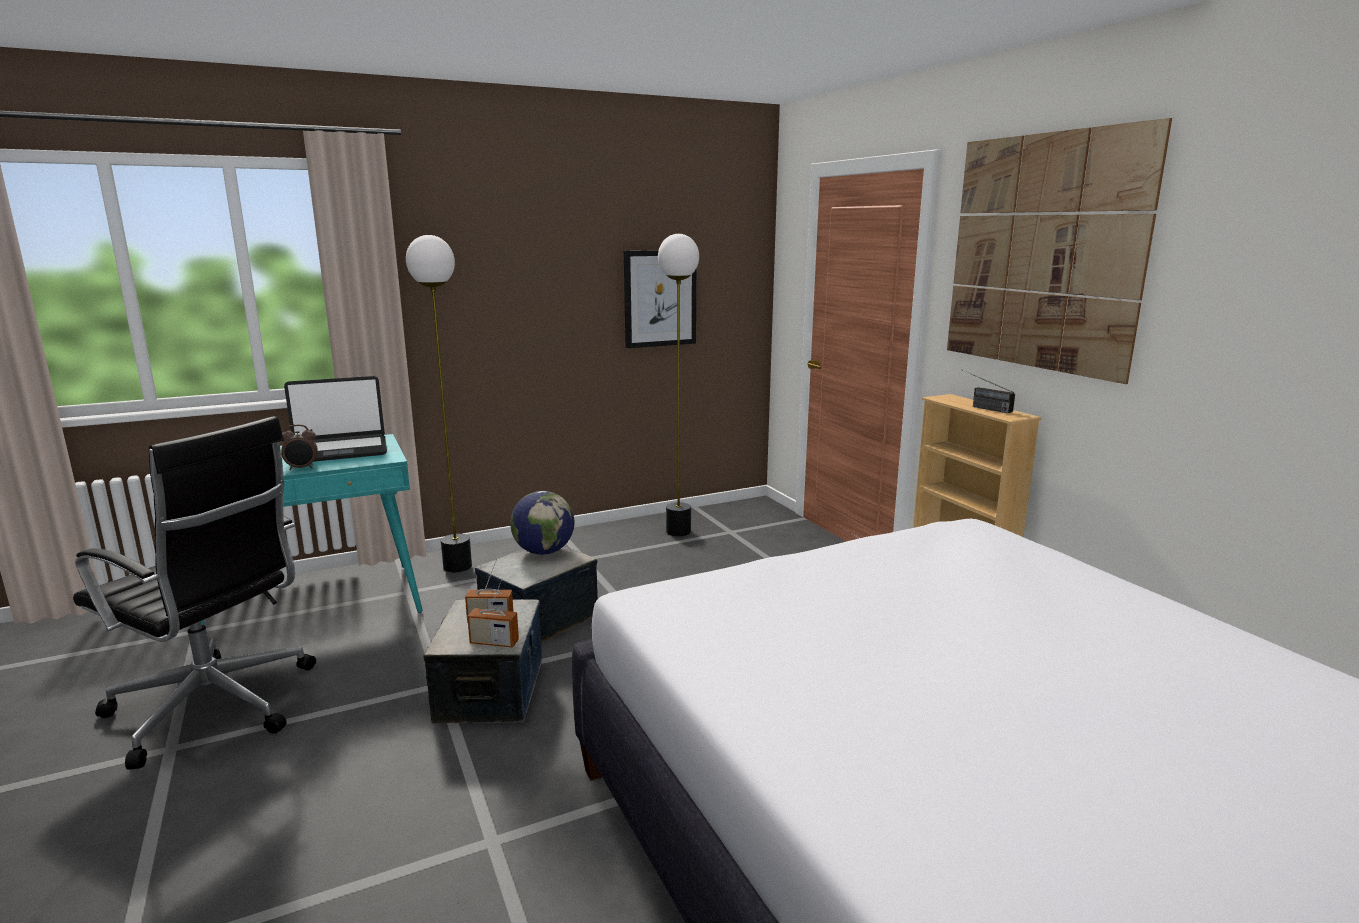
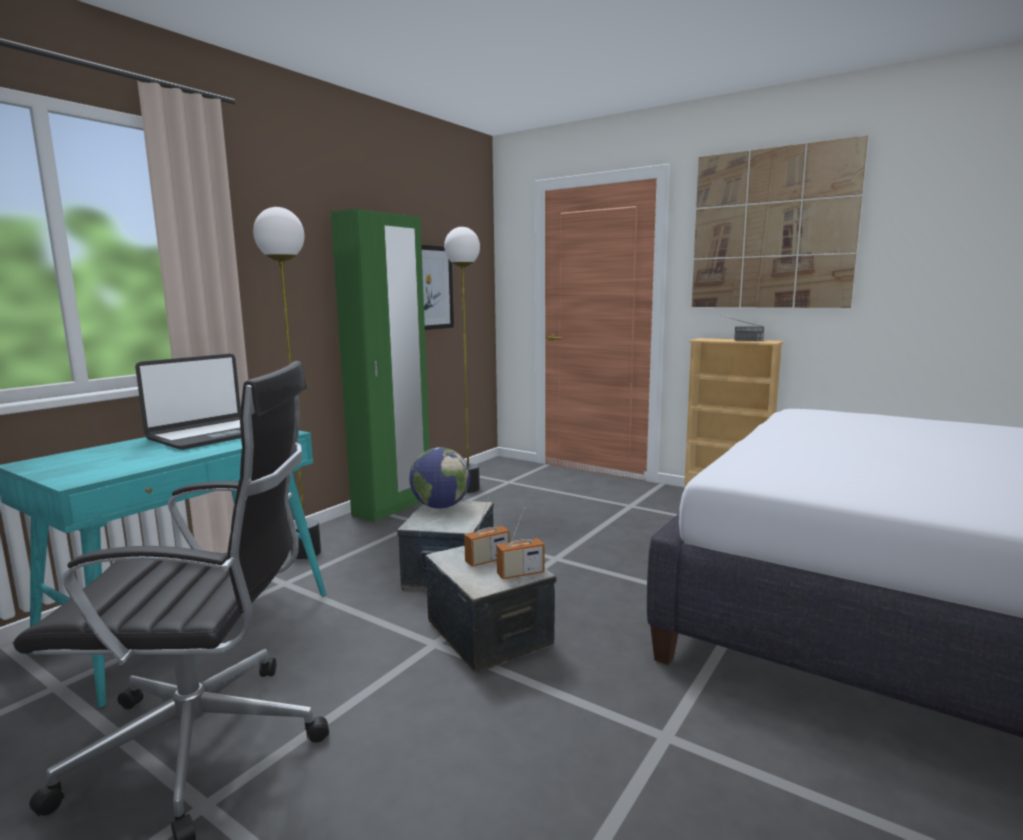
camera: 30 degrees left, 5 degrees down
alarm clock [281,424,318,470] -> none
none -> green wardrobe [331,209,430,522]

